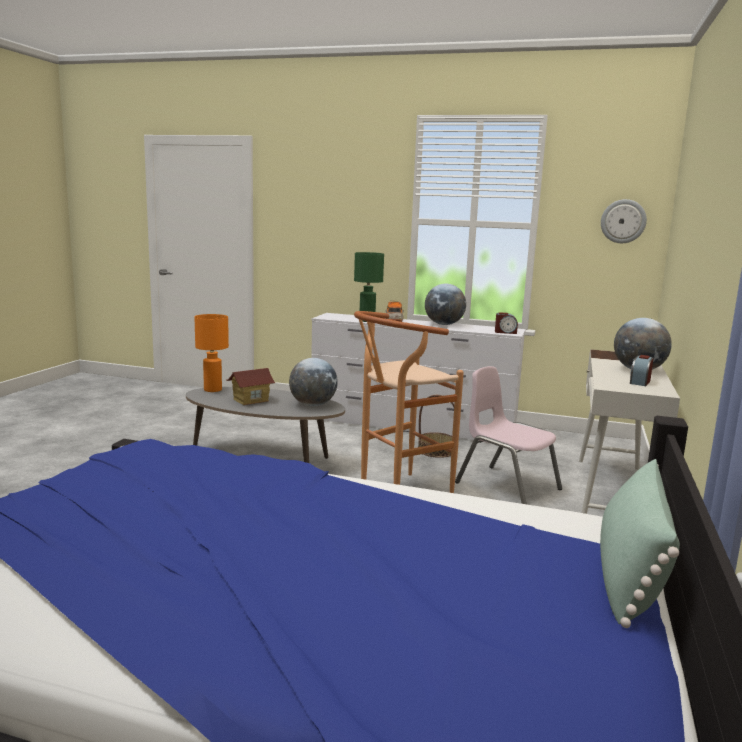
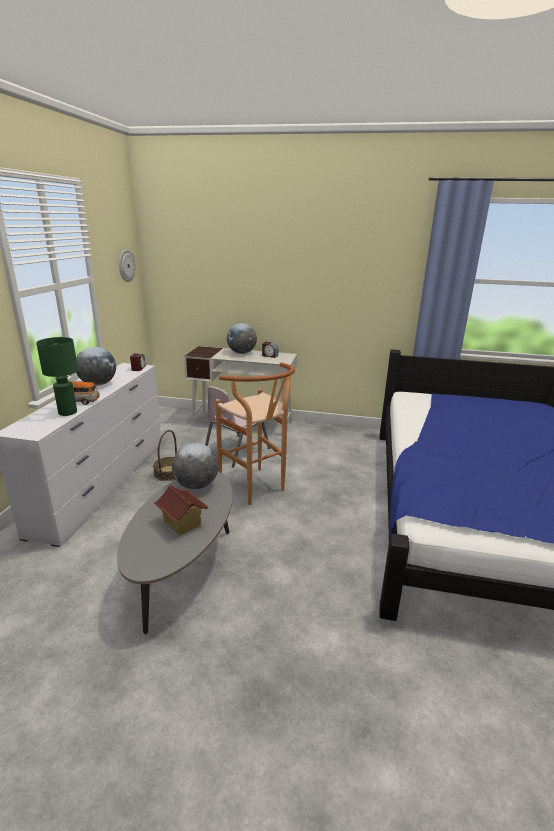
camera: 95 degrees left, 10 degrees up
orange table lamp [194,314,229,392] -> none
green pillow [600,459,680,628] -> none

